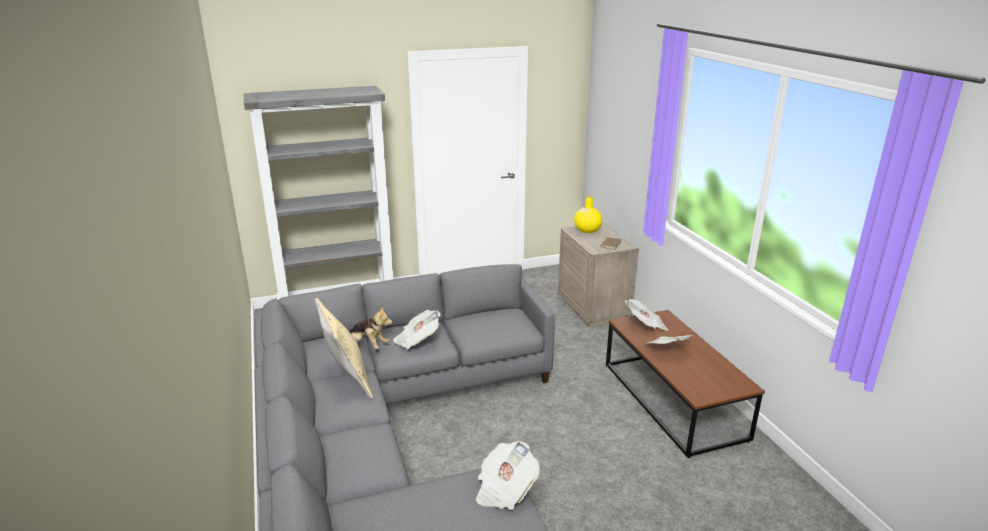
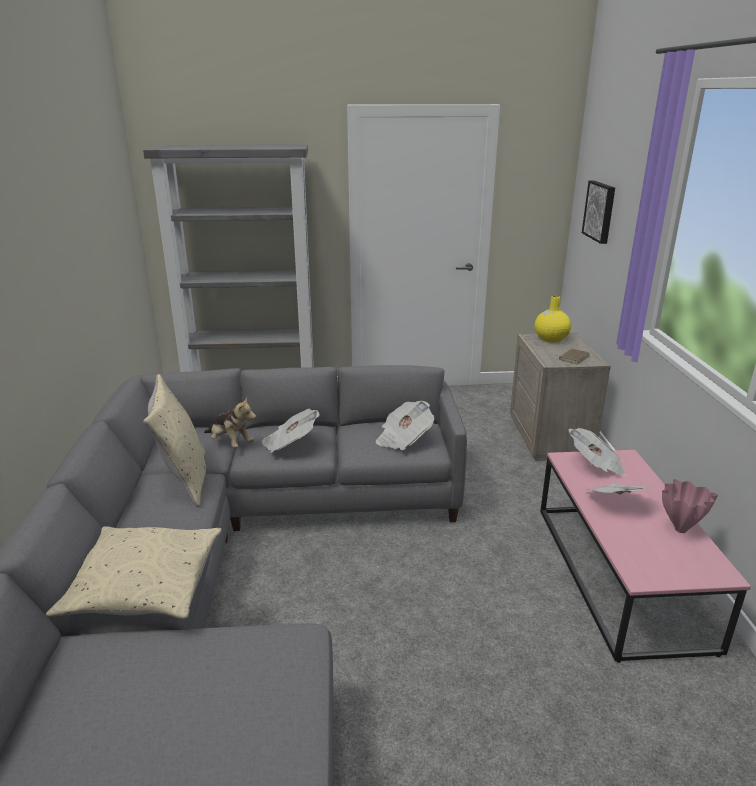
camera: 15 degrees right, 0 degrees up
newspaper [476,441,540,510] -> newspaper moved to [376,401,434,450]
brown coffee table [606,310,765,458] -> pink coffee table [540,450,751,663]
none -> beige pillow [46,526,222,619]
none -> picture [582,181,615,244]
none -> pink vase [662,479,718,533]

